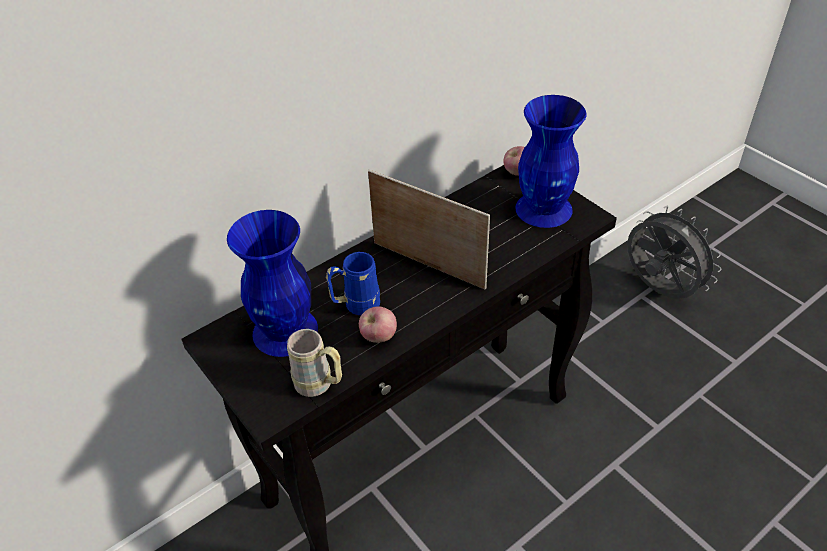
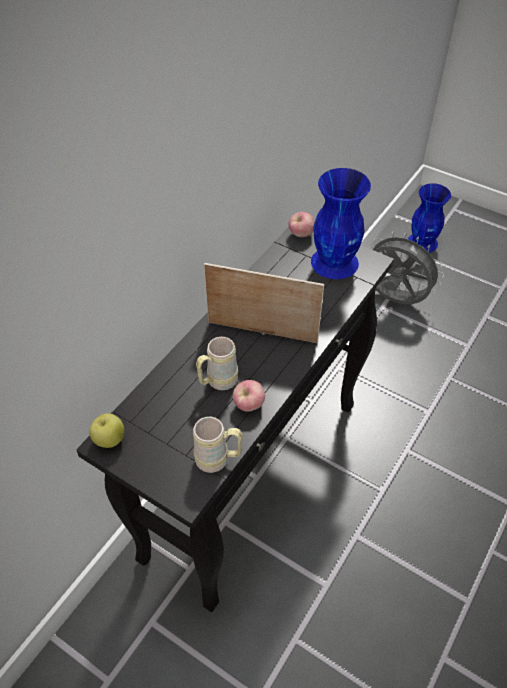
camera: 20 degrees left, 5 degrees up
blue vase [227,210,318,357] -> blue vase moved to [408,183,451,253]
blue mug [326,252,380,315] -> beige mug [196,337,238,390]
none -> apple [89,413,124,448]

